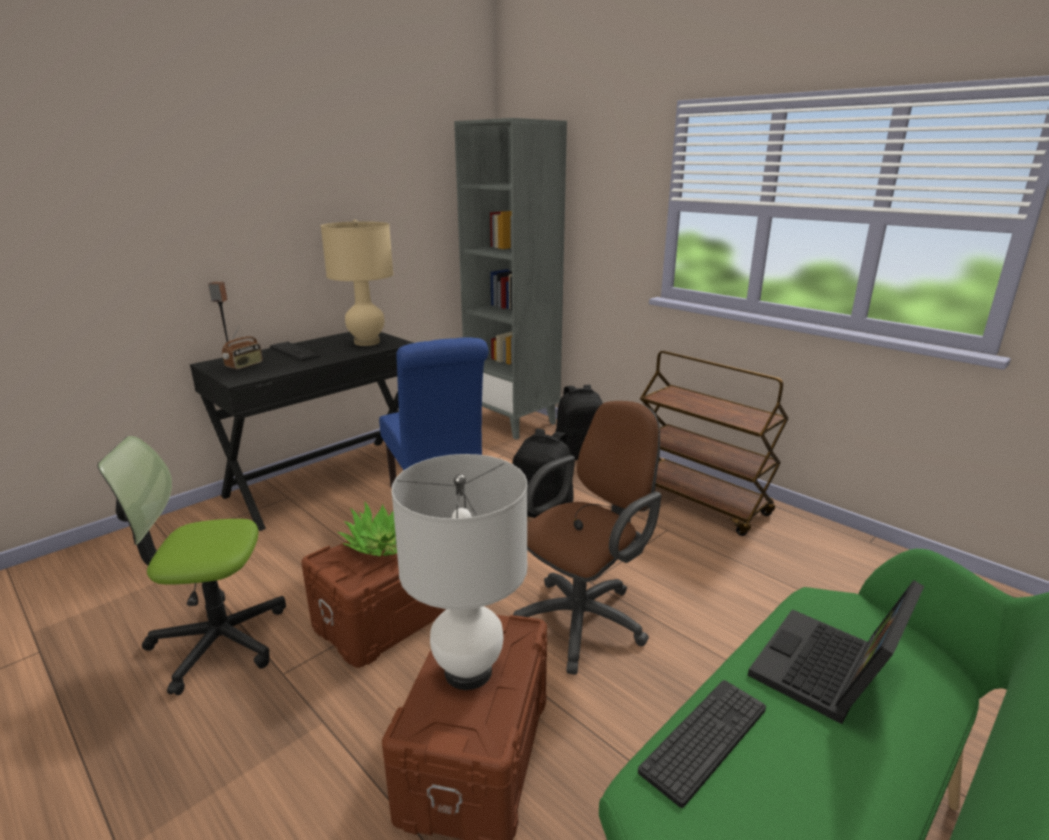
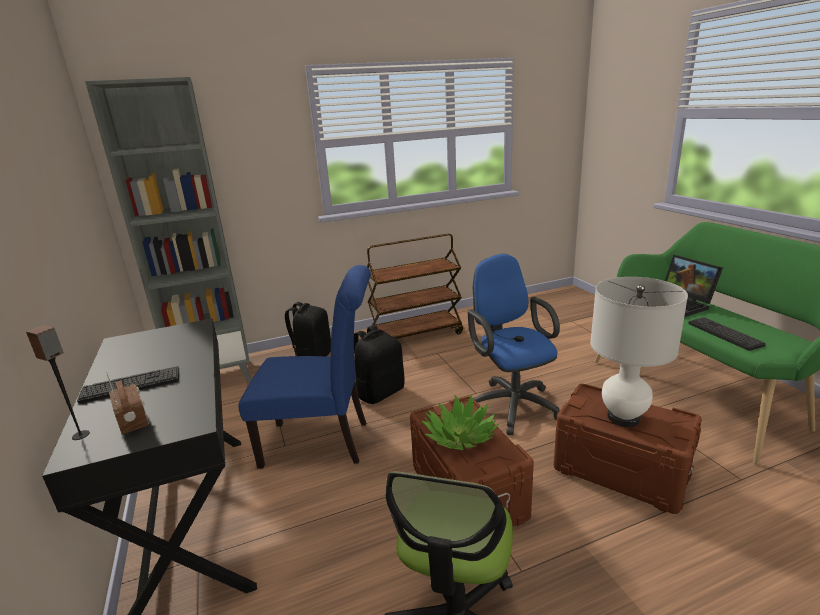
camera: 65 degrees left, 0 degrees up
beige table lamp [321,220,393,346] -> none
brown office chair [513,401,662,675] -> blue office chair [468,254,560,435]

